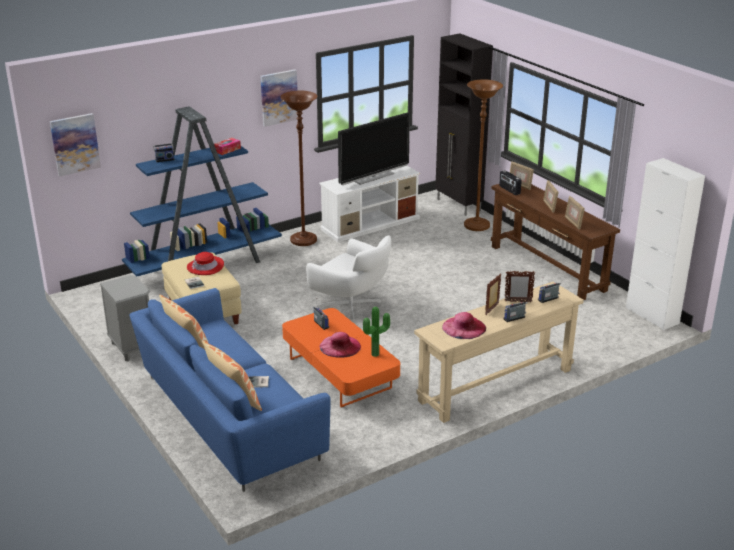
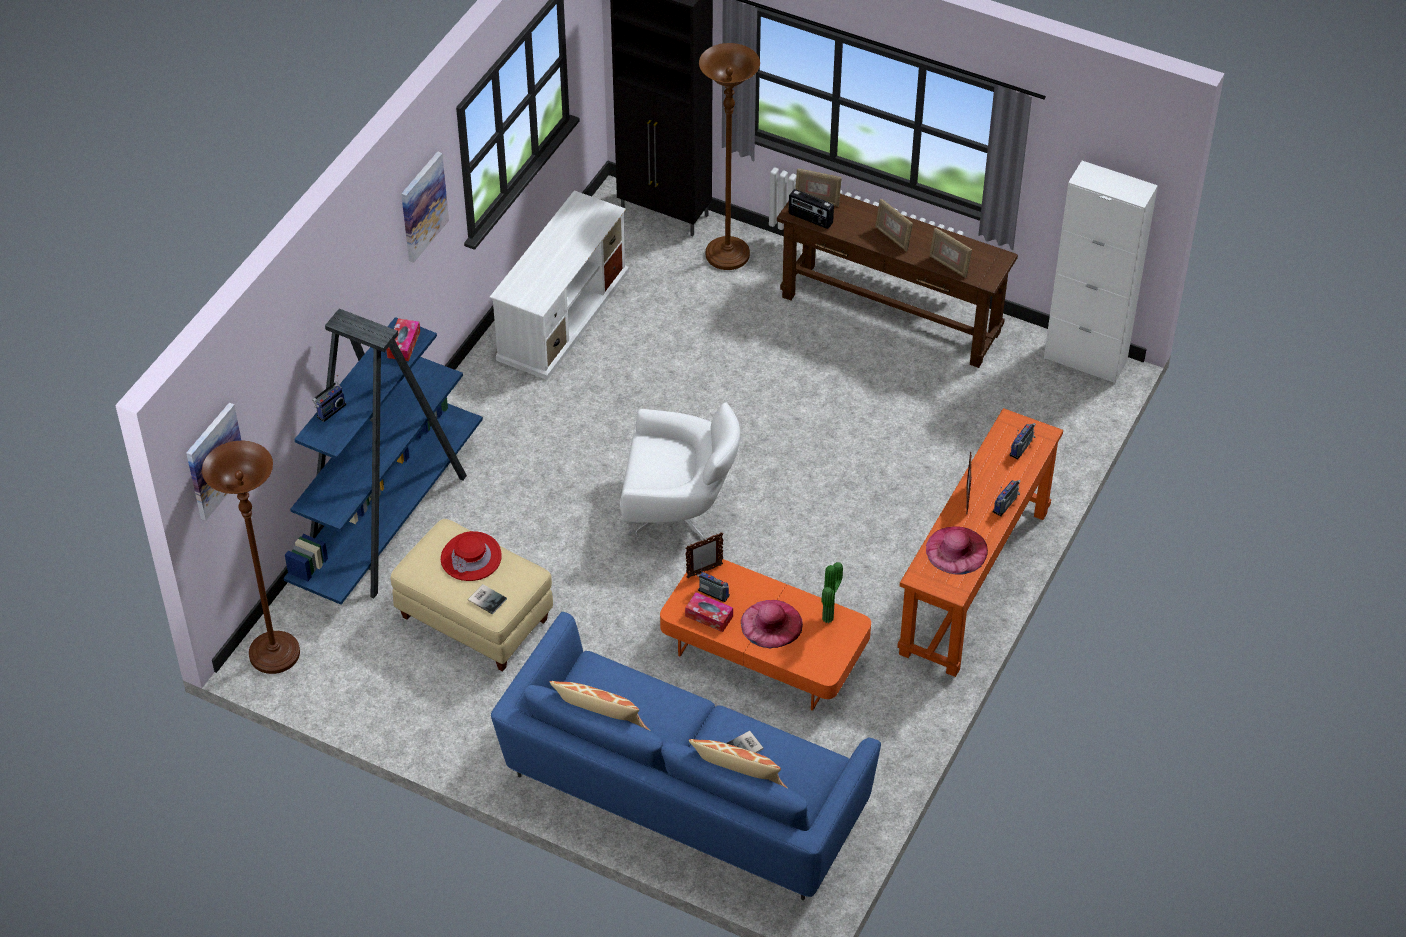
camera: 30 degrees left, 20 degrees up
grey nightstand [100,275,150,361] -> none
brown floor lamp [280,91,317,246] -> brown floor lamp moved to [202,441,300,674]
television [338,113,410,185] -> none
beige console table [414,282,584,423] -> orange console table [897,408,1063,677]
picture frame [505,271,535,302] -> picture frame moved to [685,532,723,578]
none -> tissue box [685,592,733,632]

